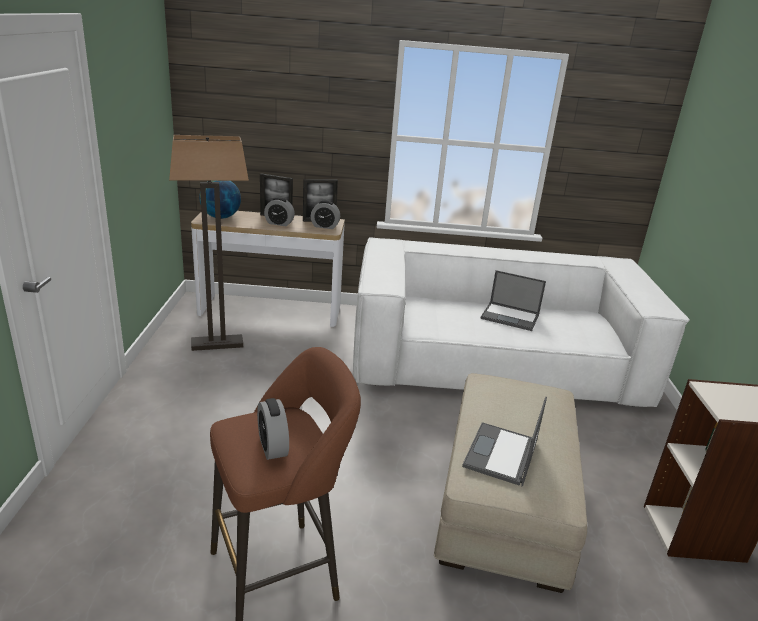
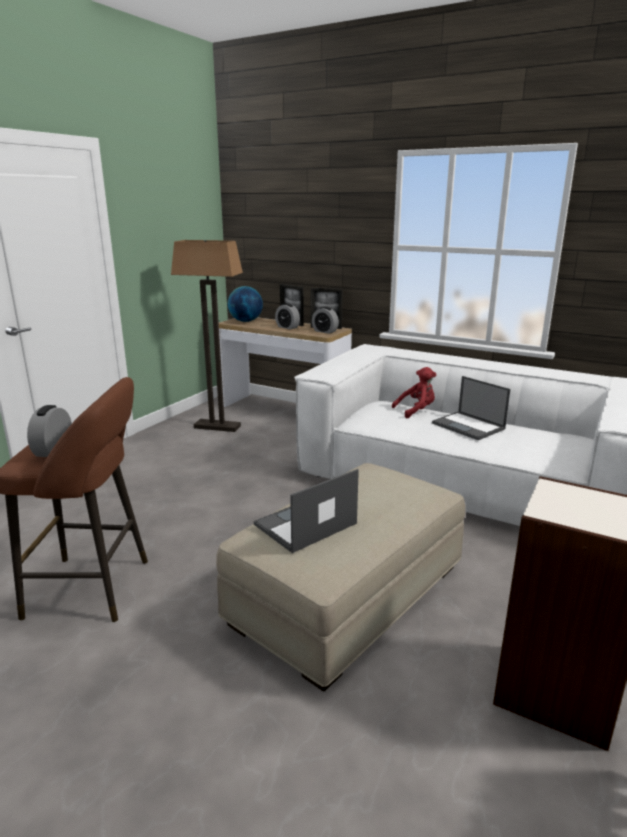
camera: 30 degrees right, 5 degrees down
none -> red plush toy [392,367,436,418]

